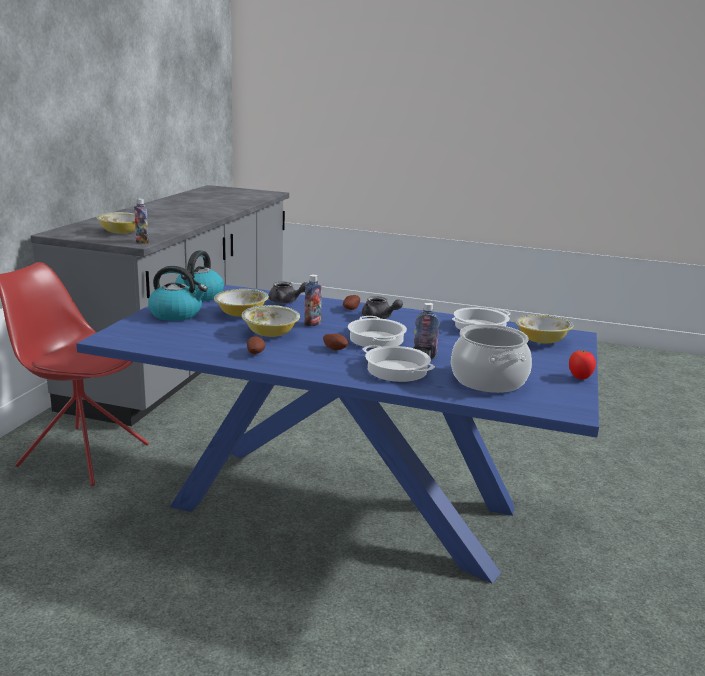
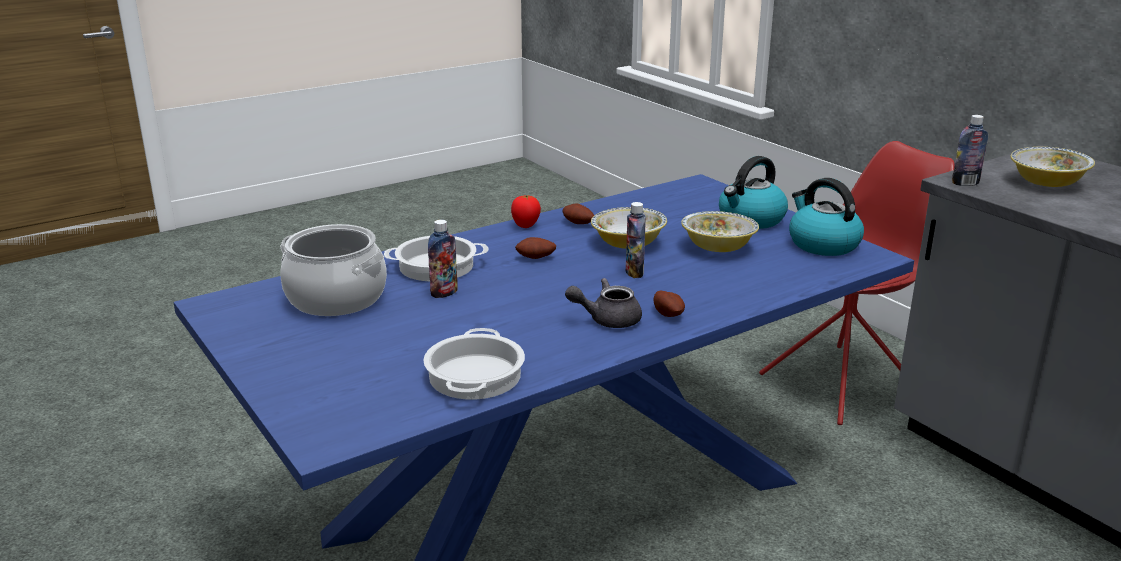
camera: 130 degrees right, 5 degrees up
grey teapot [269,282,307,303] -> none
cooking pot [348,316,407,348] -> none
bowl [515,314,574,343] -> none
tomato [569,350,596,380] -> tomato moved to [511,195,541,228]

